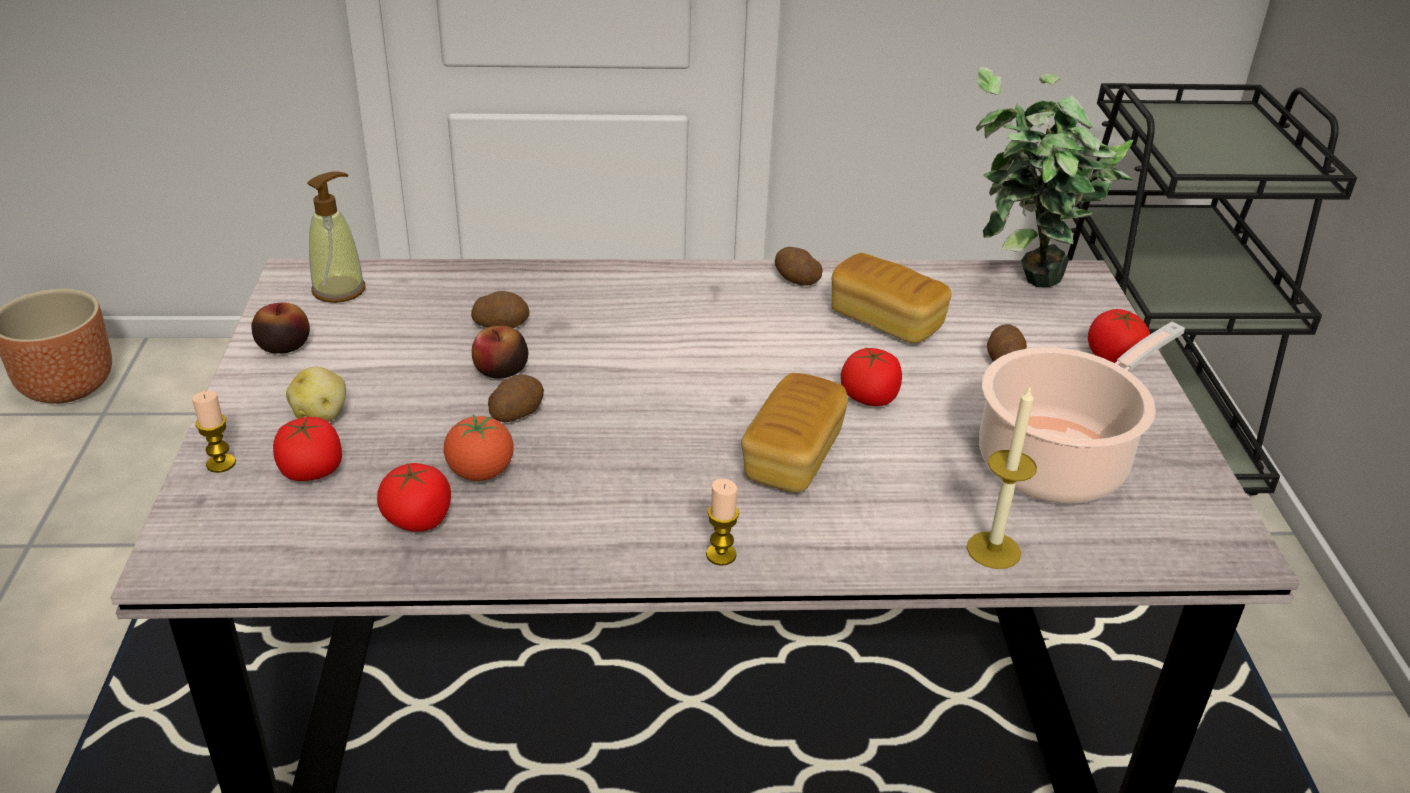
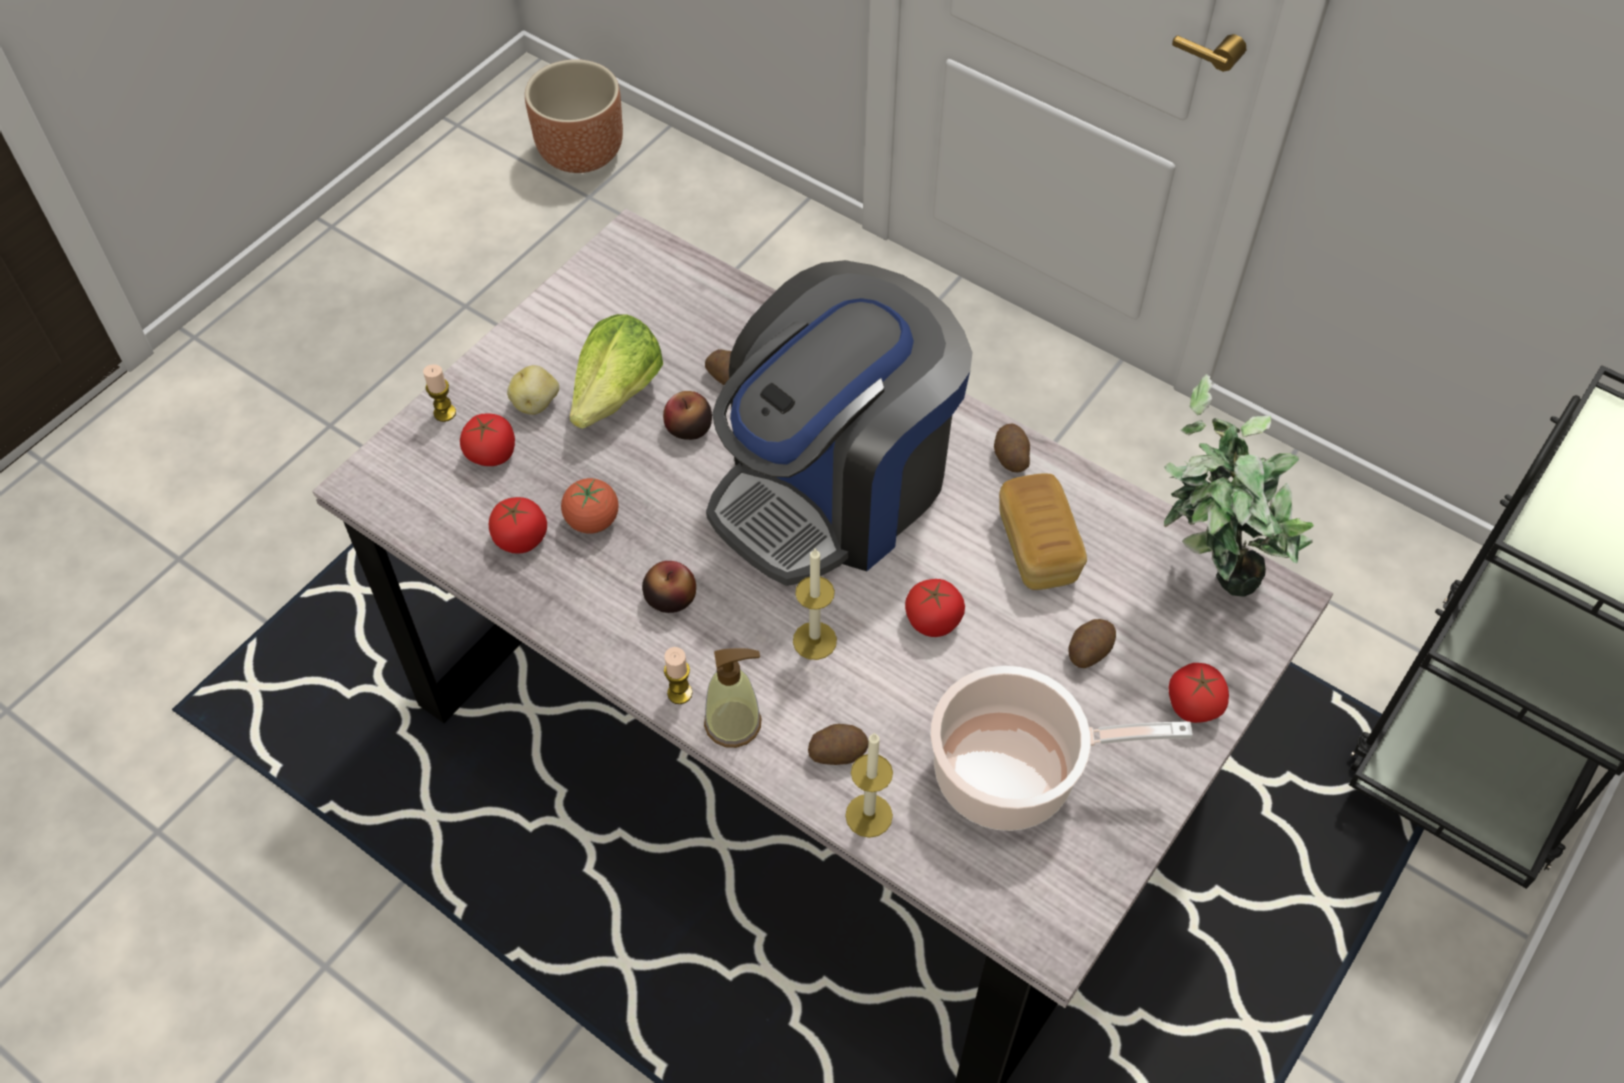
camera: 40 degrees right, 20 degrees up
apple [251,303,310,354] -> apple moved to [642,561,696,613]
soap dispenser [307,171,365,303] -> soap dispenser moved to [704,648,761,748]
potato [488,375,544,422] -> potato moved to [808,724,869,765]
bread [741,373,848,493] -> candle [793,549,837,660]
none -> lettuce [569,314,663,429]
none -> coffee machine [706,260,973,586]

